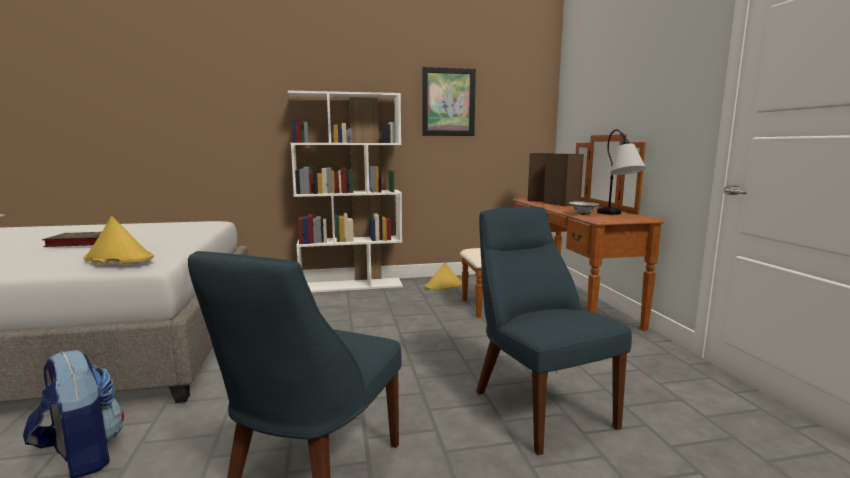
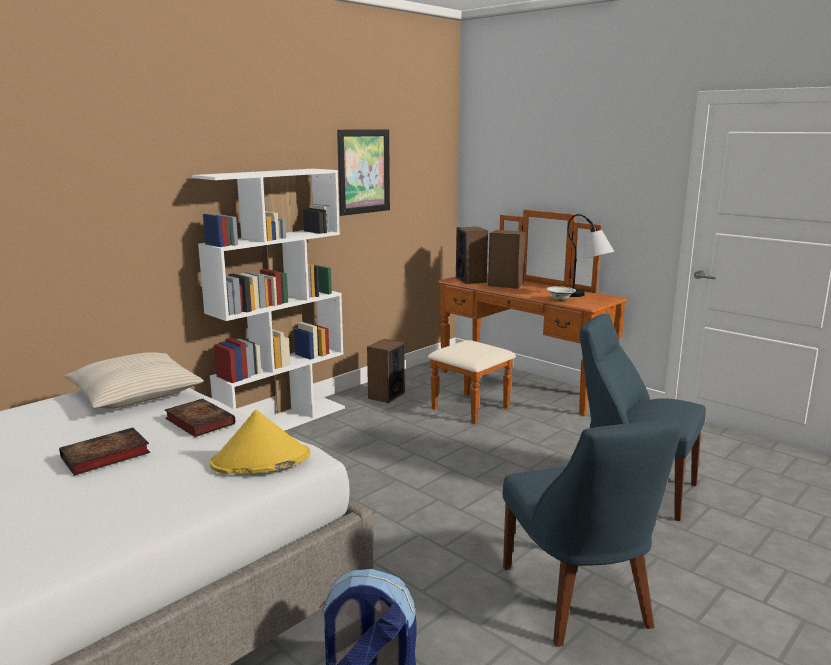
camera: 35 degrees left, 5 degrees up
yellow hat [425,263,462,290] -> speaker [367,339,405,403]
none -> beige pillow [64,352,204,409]
none -> book [165,399,235,437]

